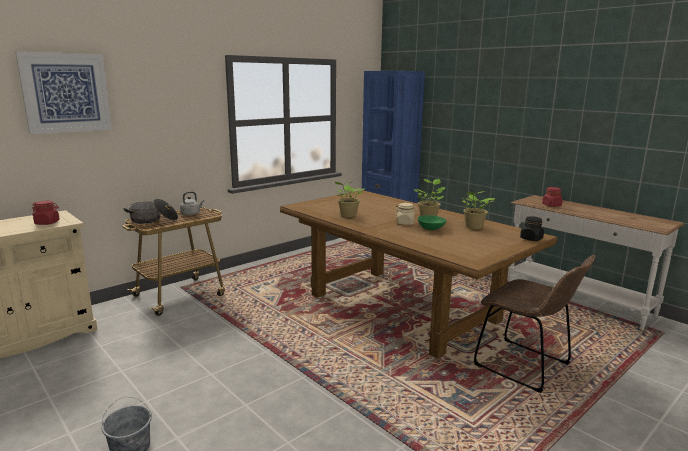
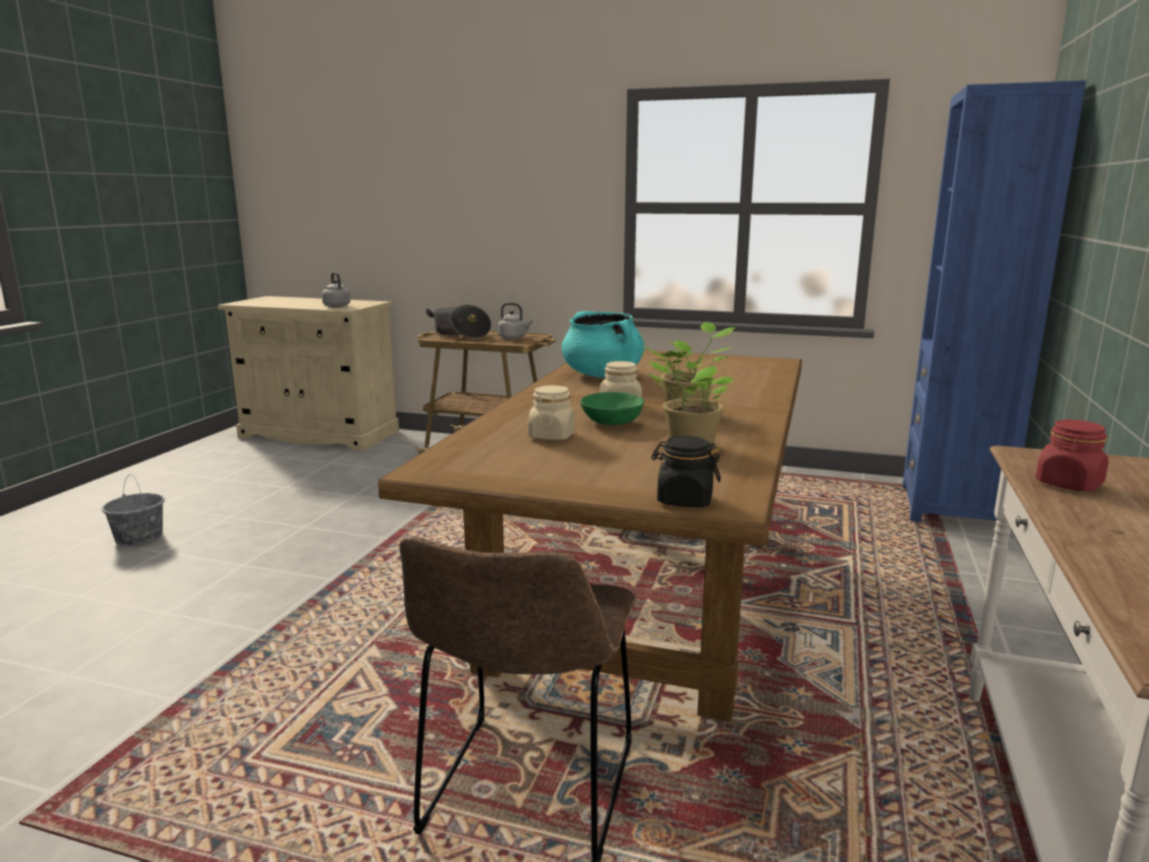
camera: 60 degrees right, 0 degrees up
picture [15,51,112,134] -> none
red jar [32,201,60,225] -> grey kettle [322,272,351,307]
potted plant [335,181,365,217] -> turquoise cooking pot [561,311,644,378]
none -> beige jar [528,385,575,440]

